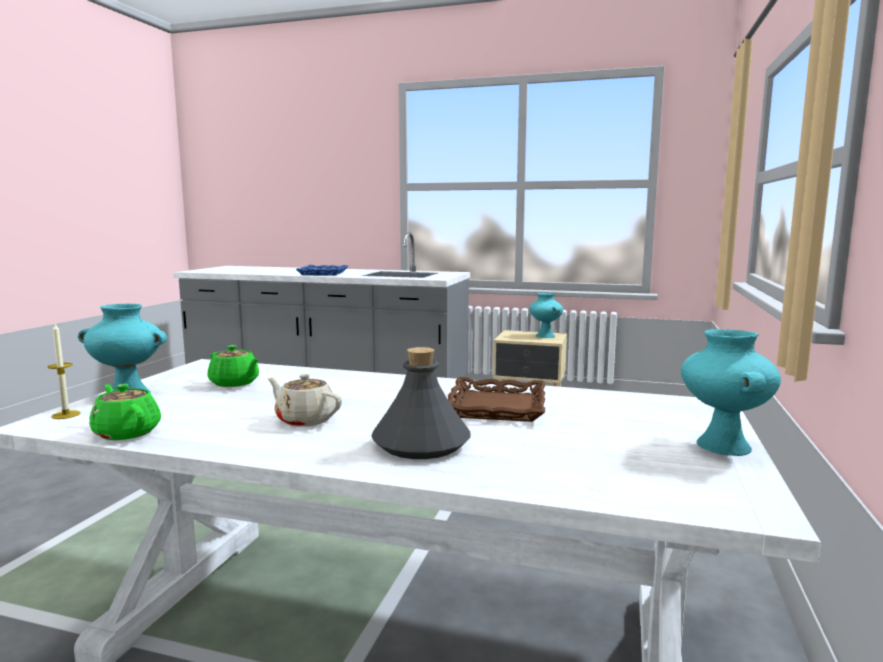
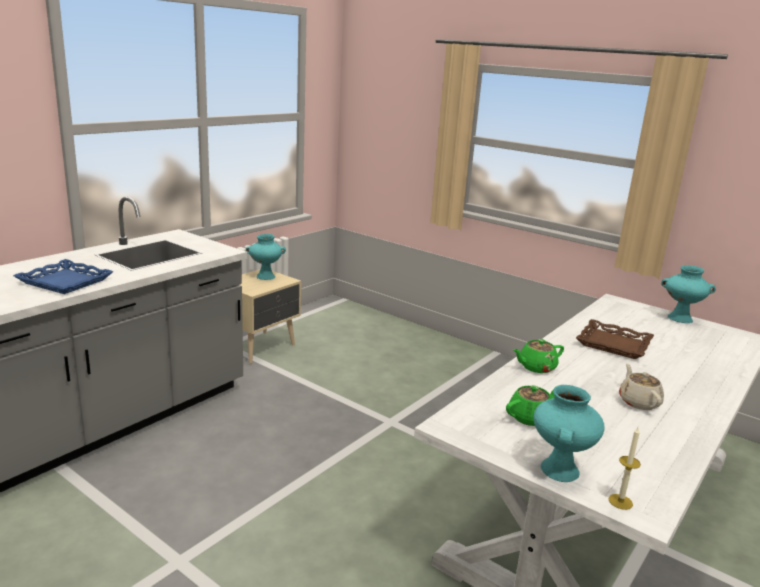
camera: 70 degrees left, 10 degrees up
green teapot [89,384,161,440] -> green teapot moved to [513,339,564,373]
beige teapot [267,374,342,427] -> beige teapot turned 120 degrees clockwise [619,363,664,410]
grey bottle [371,347,471,459] -> none

